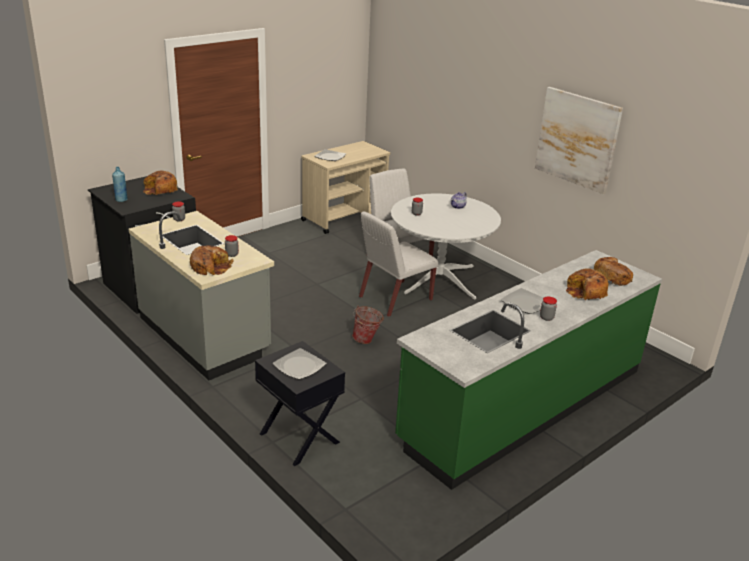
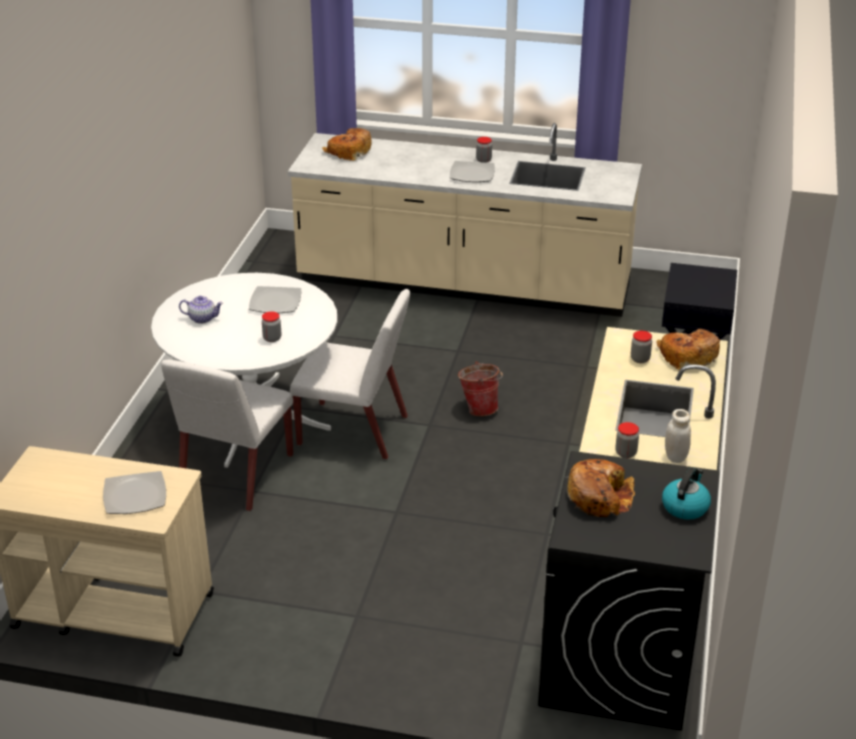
camera: 125 degrees left, 5 degrees up
blue bottle [112,167,128,202] -> kettle [662,467,711,520]
plate [273,348,326,380] -> plate moved to [249,286,301,313]
green counter [395,250,662,490] -> beige counter [288,123,642,317]
picture [535,87,623,194] -> none
bread [566,268,609,300] -> none
none -> white jar [665,409,691,463]

